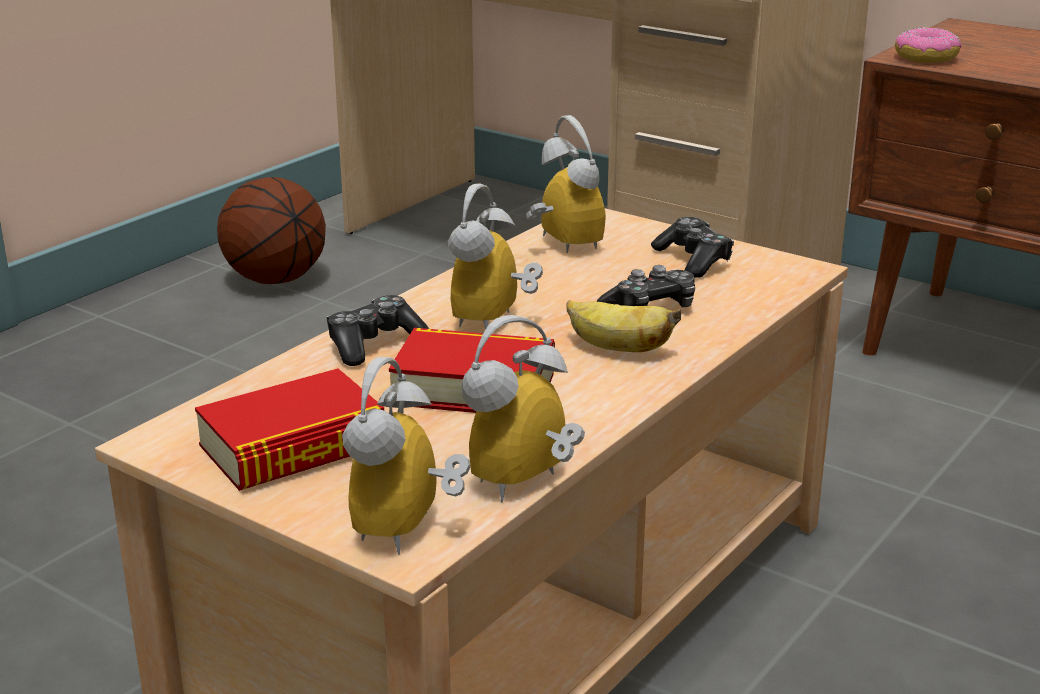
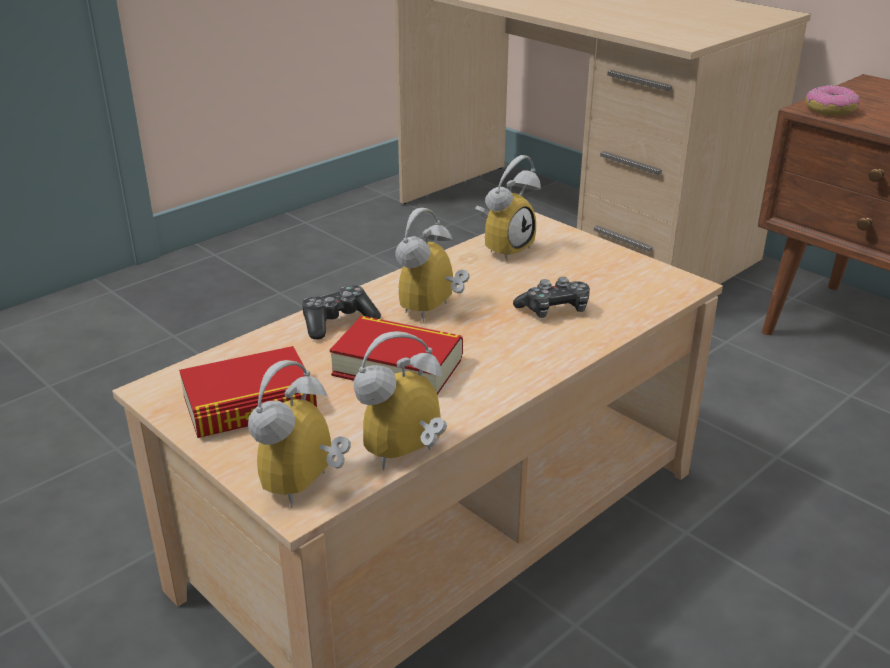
camera: 10 degrees right, 5 degrees up
basketball [217,177,326,284] -> none
alarm clock [526,115,605,253] -> alarm clock turned 60 degrees clockwise [475,155,541,261]
banana [566,300,681,352] -> none
game controller [651,217,734,278] -> none

